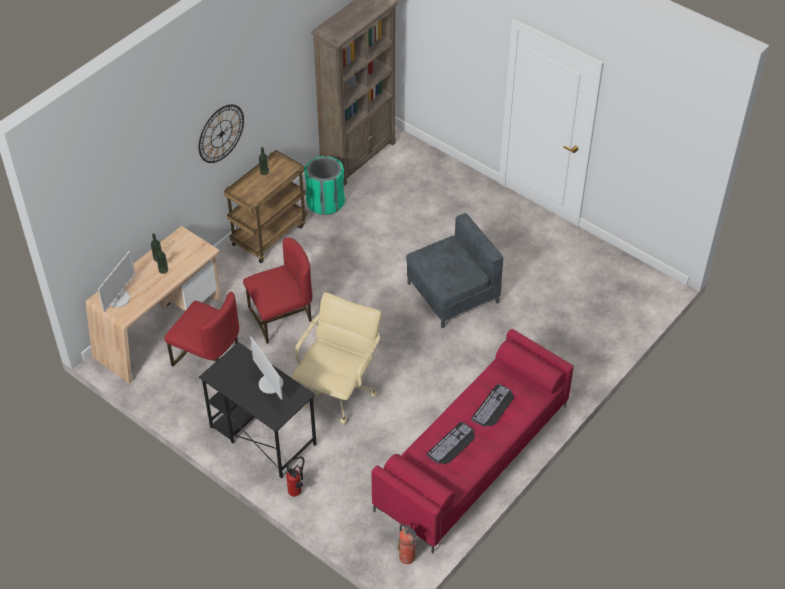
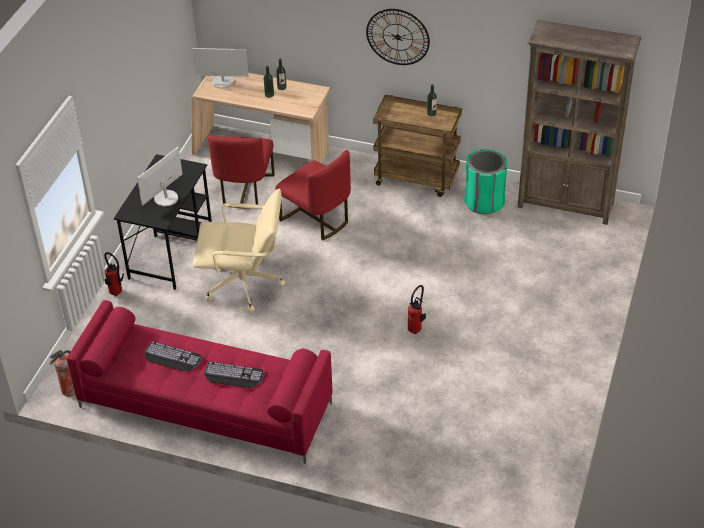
camera: 70 degrees right, 5 degrees down
grey armchair [406,213,503,328] -> fire extinguisher [408,285,426,334]

